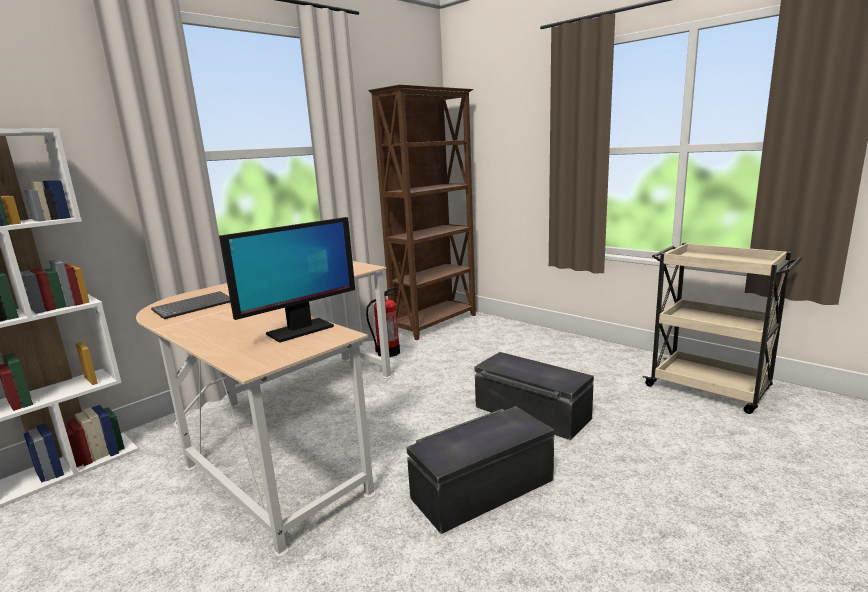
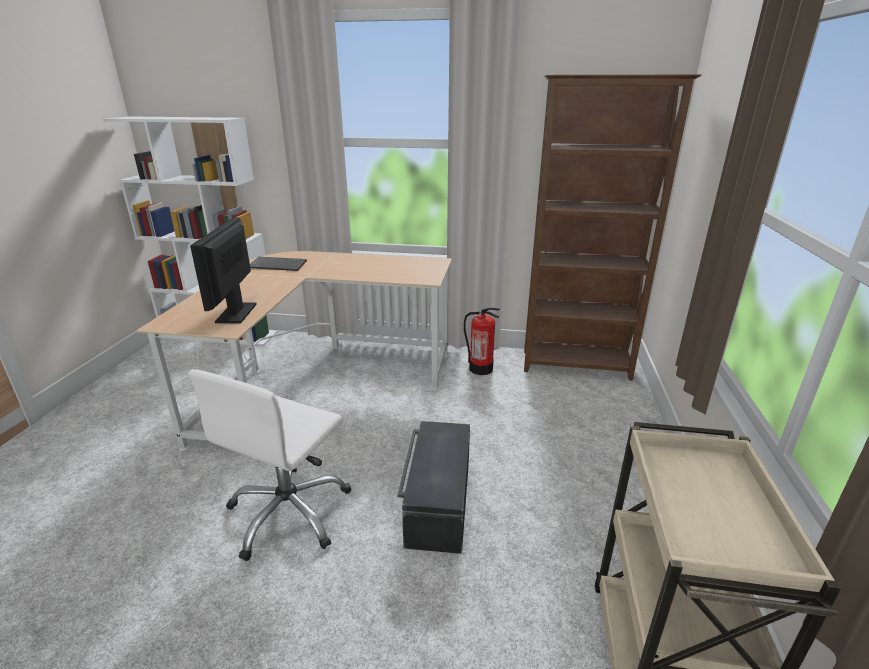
camera: 55 degrees right, 10 degrees up
monitor [219,217,355,343] -> monitor turned 75 degrees clockwise [190,217,257,323]
black storage box [406,406,554,534] -> white office chair [188,369,352,561]

